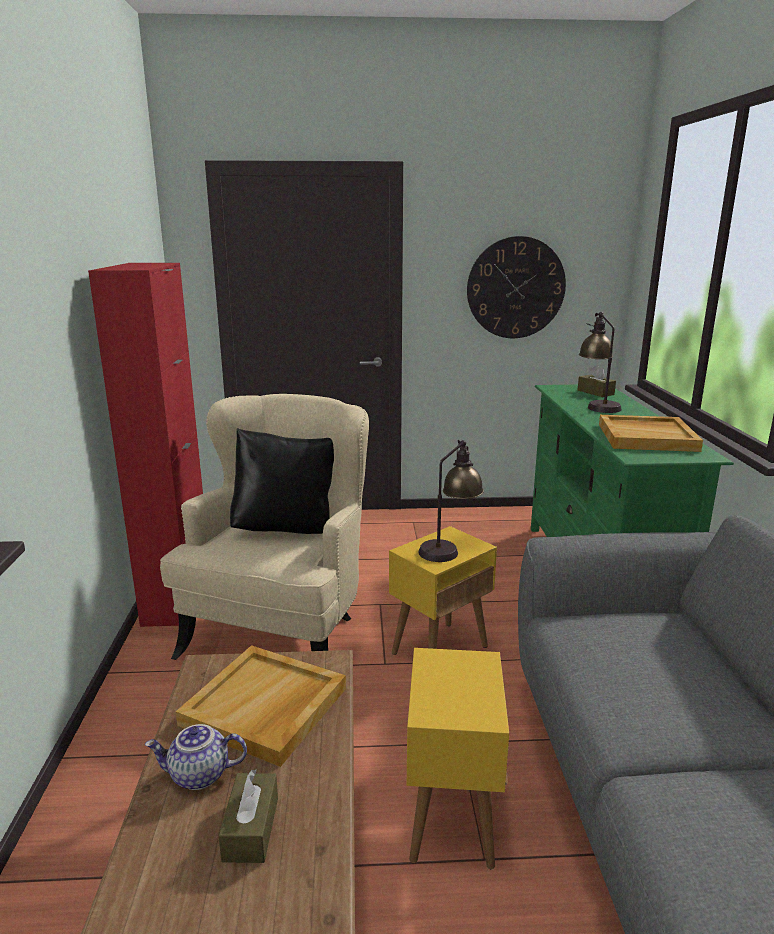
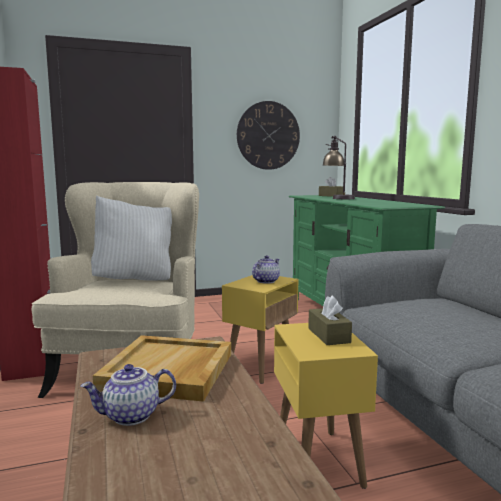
camera: 15 degrees left, 10 degrees down
brown tissue box [218,769,278,863] -> brown tissue box moved to [308,296,352,345]
black pillow [230,428,334,534] -> white pillow [91,195,172,281]
table lamp [418,440,484,562] -> teapot [252,255,280,284]
beige tray [599,415,703,452] -> none

